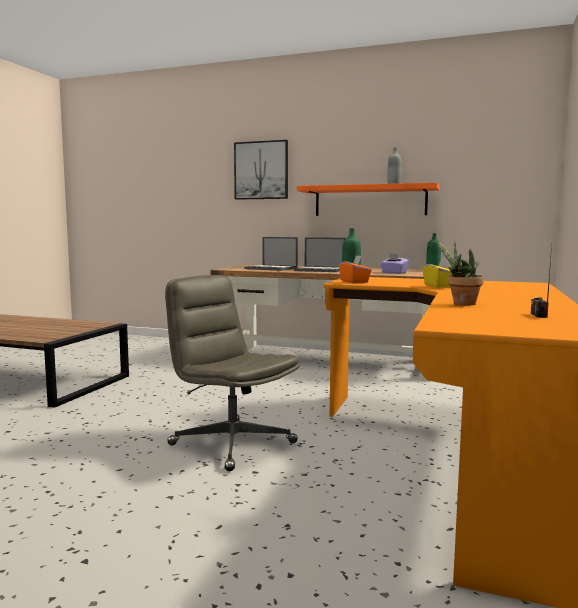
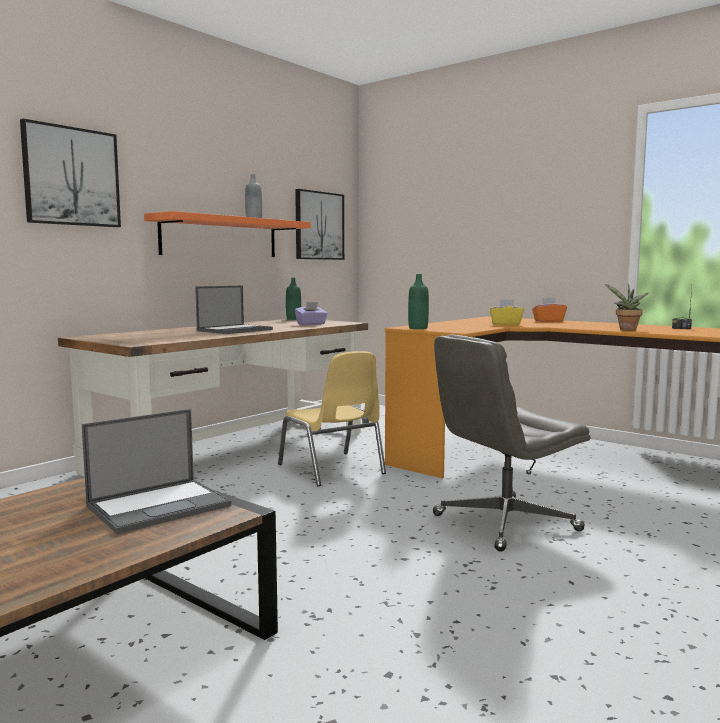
camera: 70 degrees left, 0 degrees up
laptop [245,237,298,271] -> laptop moved to [82,409,231,534]
orange tissue box [339,255,372,283] -> orange tissue box moved to [532,297,567,322]
none -> yellow chair [278,351,386,486]
none -> picture [295,189,344,260]

